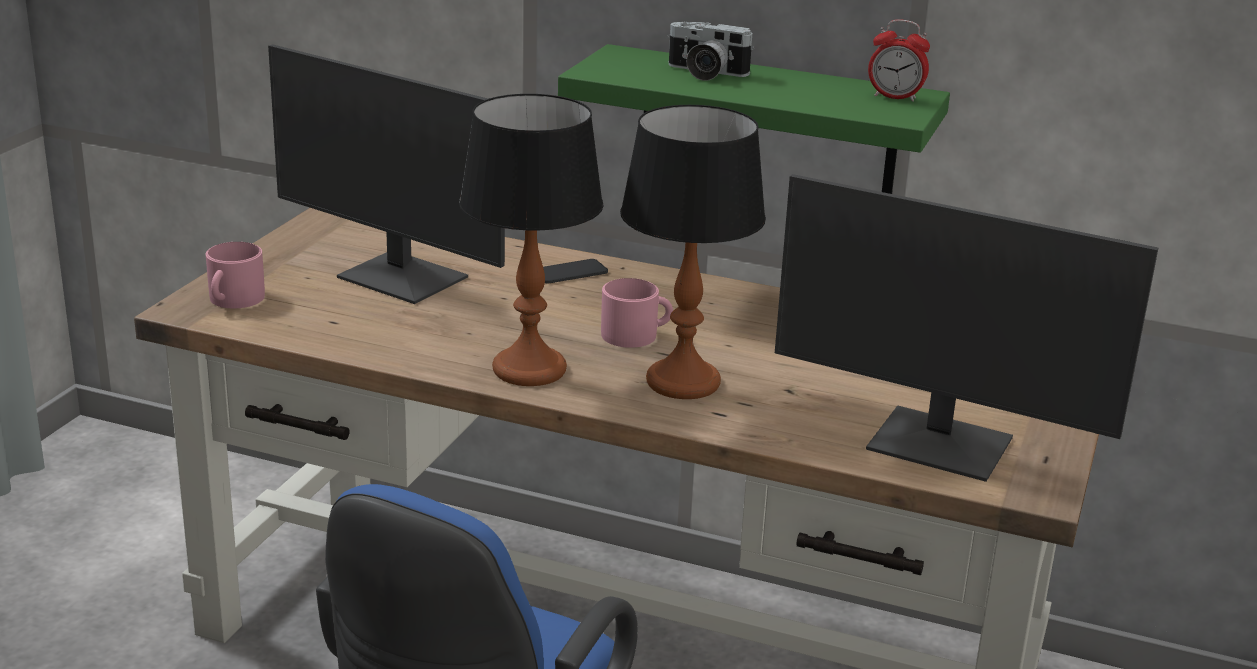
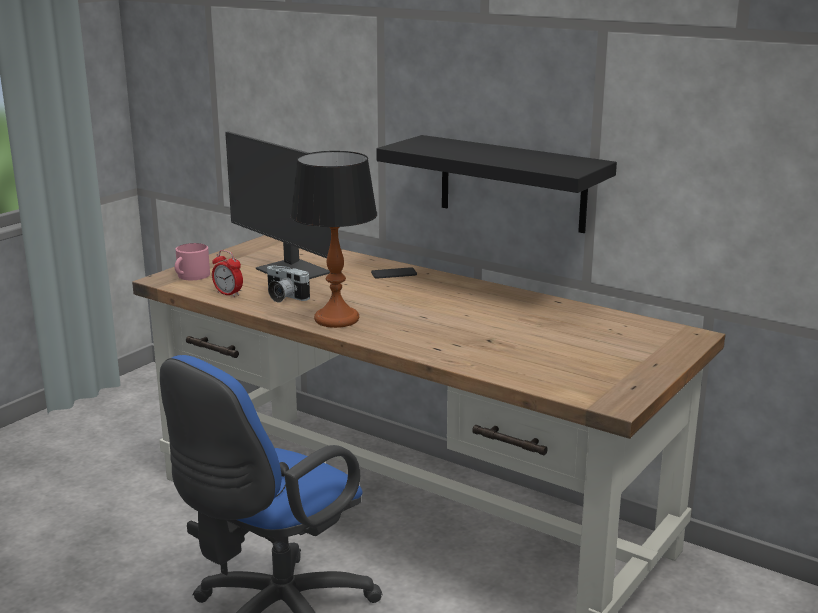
camera: 15 degrees right, 5 degrees down
green shelf [558,44,950,194] -> black shelf [376,135,617,233]
pink mug [601,278,673,348] -> none
table lamp [620,105,766,399] -> none
camera [667,22,754,81] -> camera moved to [267,265,310,303]
monitor [775,174,1158,482] -> none
alarm clock [868,19,930,102] -> alarm clock moved to [212,250,243,297]

